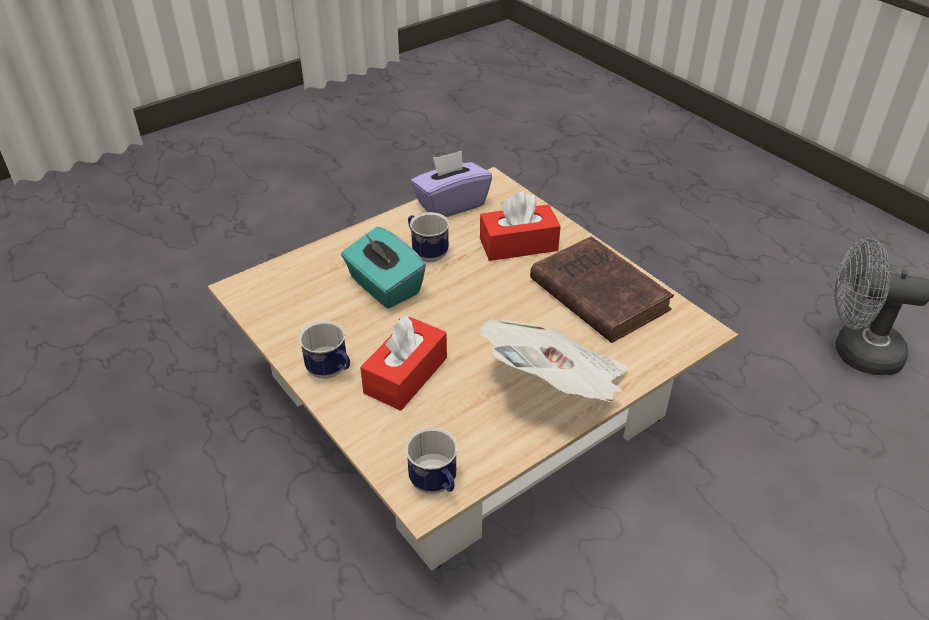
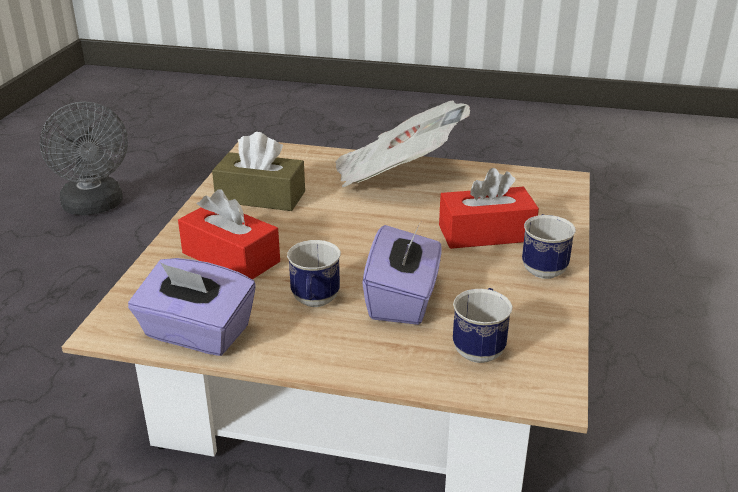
camera: 130 degrees left, 10 degrees down
turquoise tissue box [341,227,426,309] -> purple tissue box [362,222,442,325]
mug [405,427,458,494] -> mug moved to [453,288,513,363]
brown book [530,237,674,343] -> brown tissue box [212,132,305,211]

